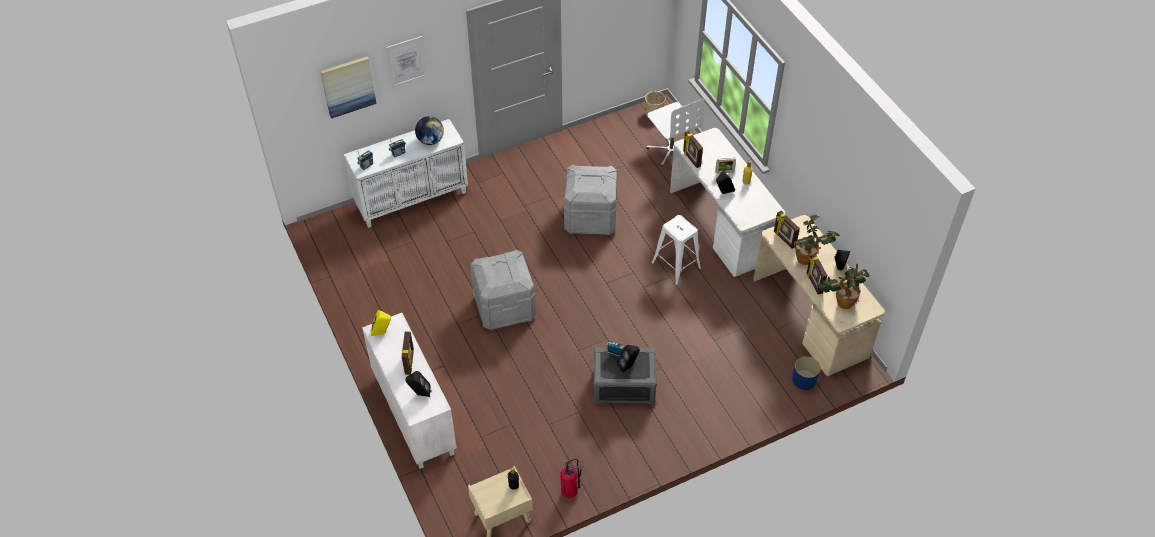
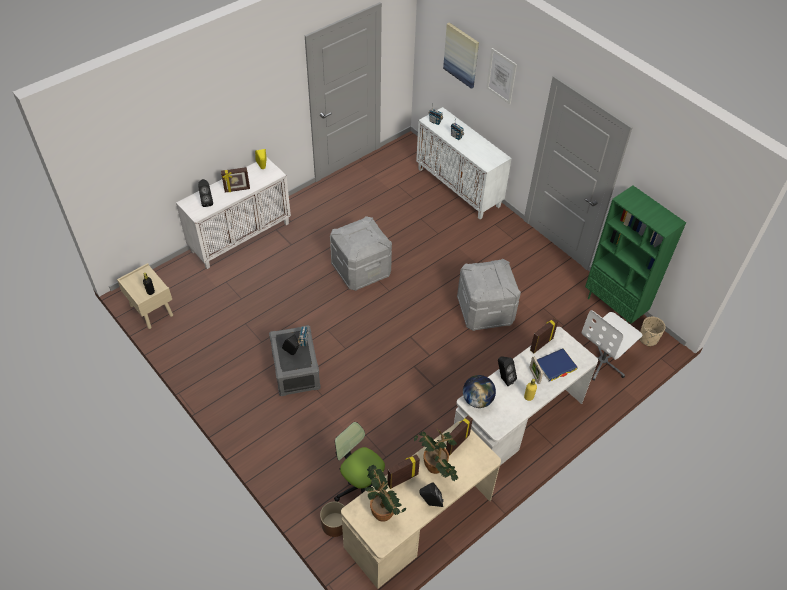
camera: 75 degrees right, 0 degrees up
globe [415,116,444,145] -> globe moved to [463,375,496,408]
fire extinguisher [560,459,583,498] -> none
white stool [652,215,701,285] -> none
blue planter [792,356,821,390] -> brown planter [320,502,345,537]
none -> office chair [334,422,385,502]
none -> blue book [537,349,578,381]
none -> green bookcase [585,186,686,324]

